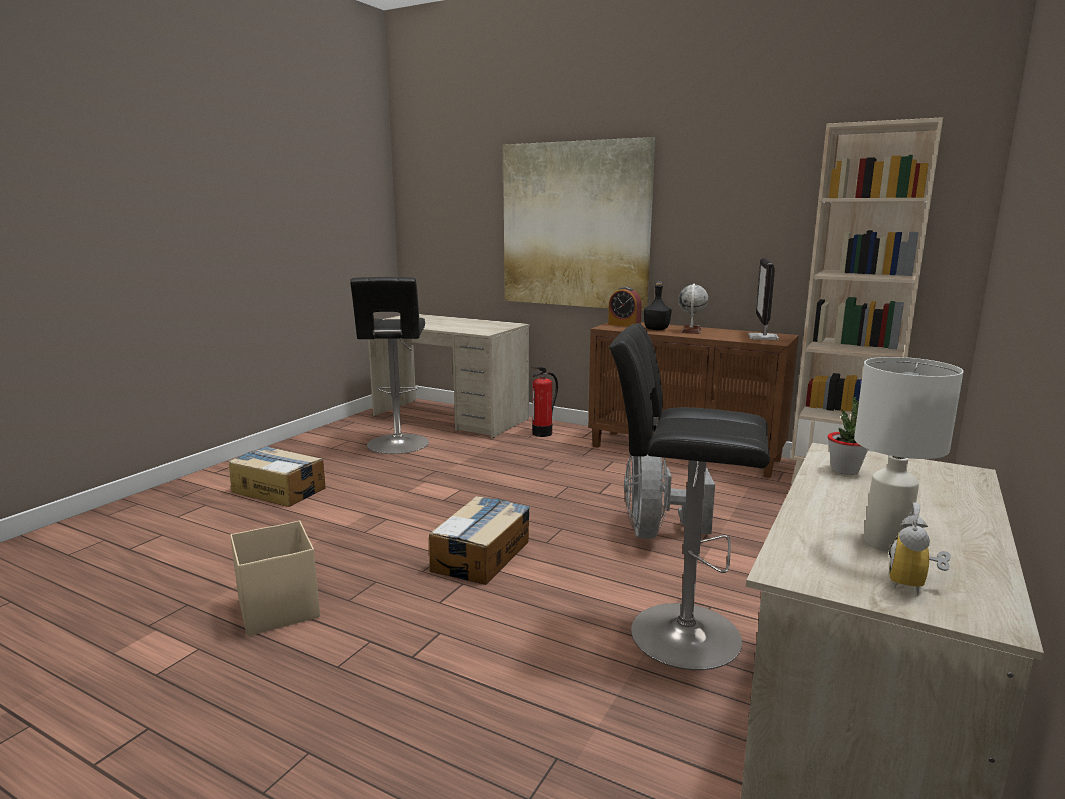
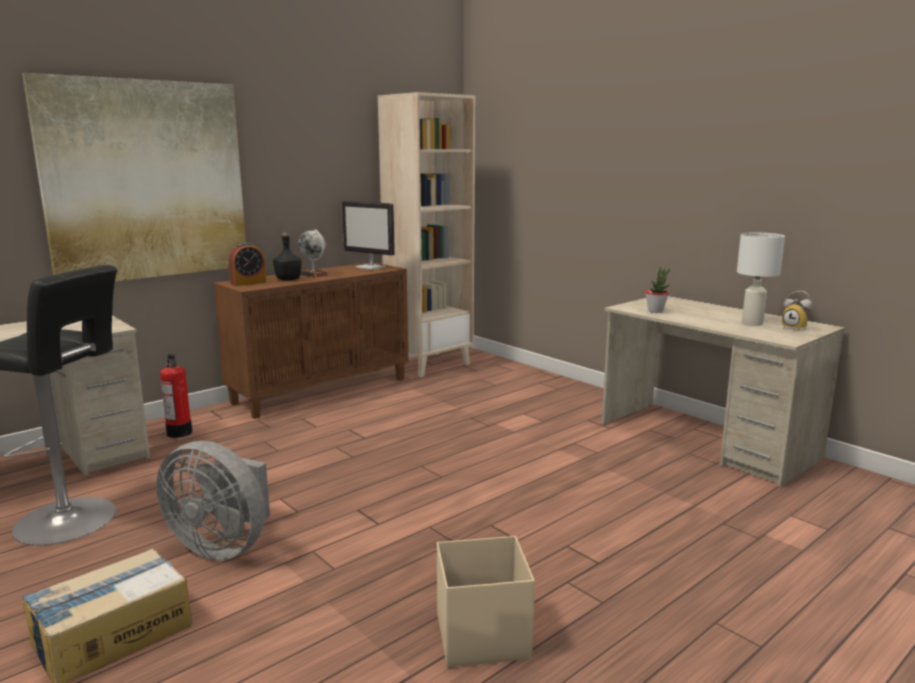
camera: 70 degrees left, 0 degrees up
cardboard box [429,496,530,585] -> none
black stool [609,323,770,670] -> none
grey fan [624,455,715,539] -> grey fan moved to [156,441,270,560]

